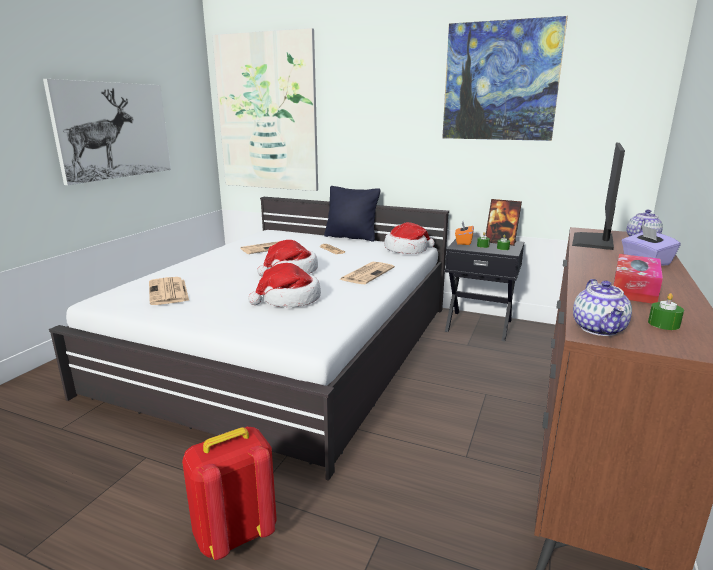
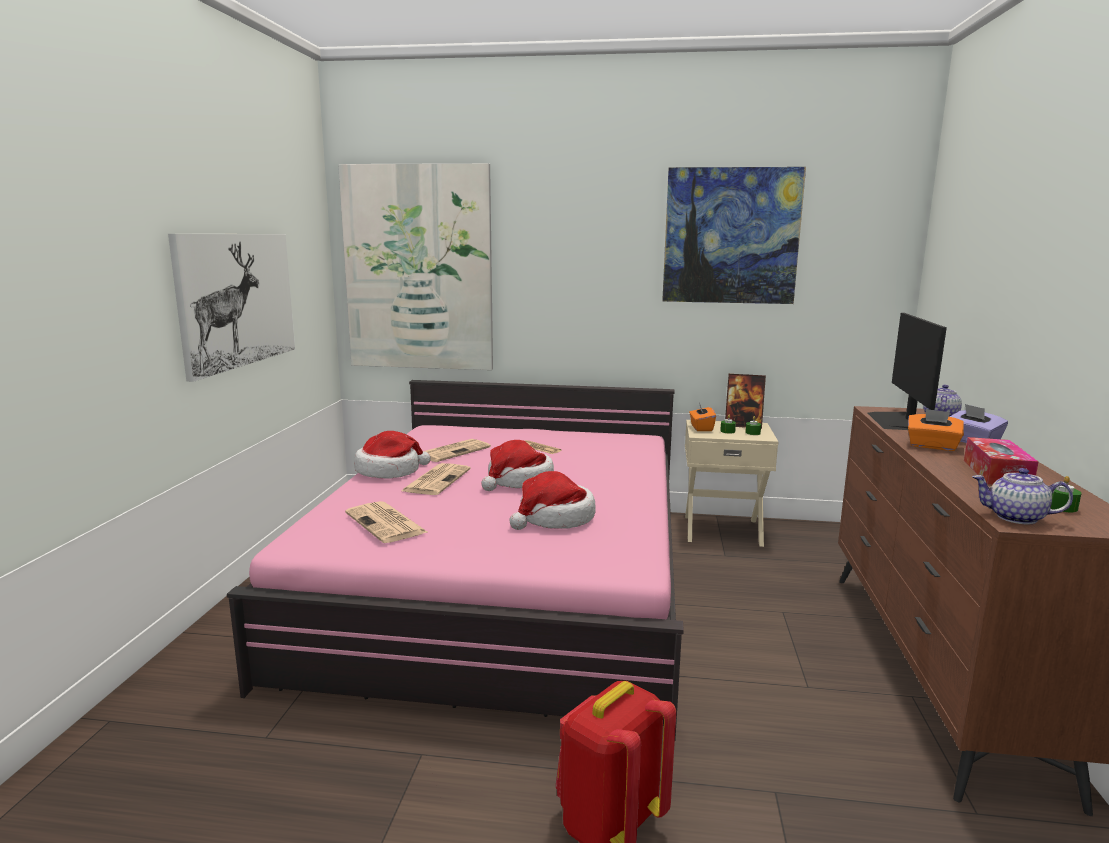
camera: 15 degrees left, 5 degrees down
white bed [49,197,449,481] -> pink bed [227,380,684,739]
black pillow [324,186,380,242] -> none
newspaper [339,262,395,284] -> newspaper moved to [401,463,471,495]
hat [384,222,435,254] -> hat moved to [354,431,431,479]
black nightstand [445,237,524,342] -> beige nightstand [685,420,778,547]
teapot [573,279,632,336] -> teapot turned 120 degrees clockwise [972,468,1073,524]
none -> orange tissue box [908,409,964,451]

